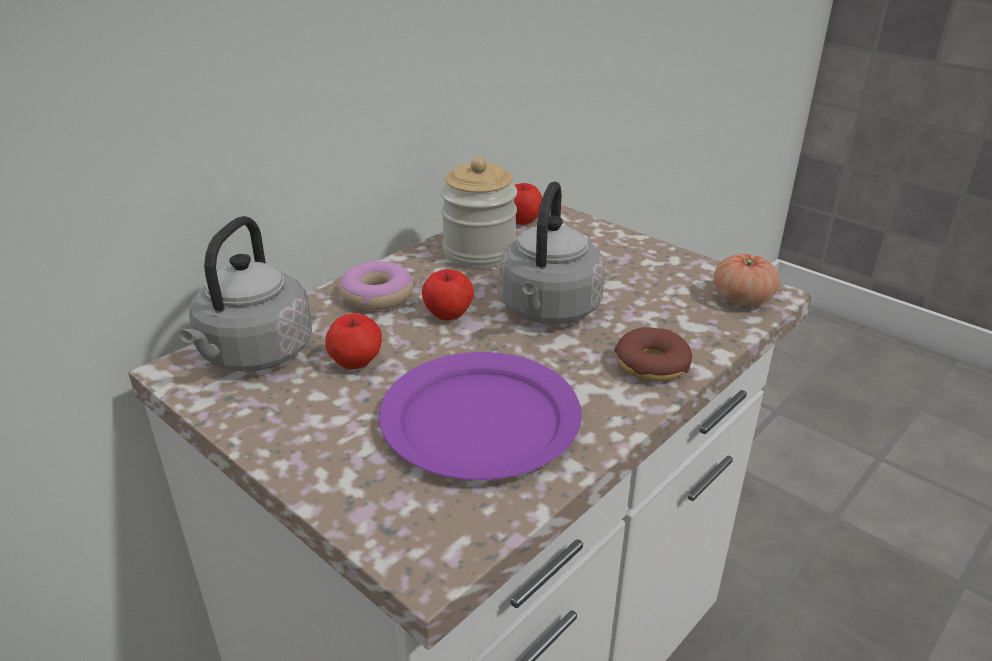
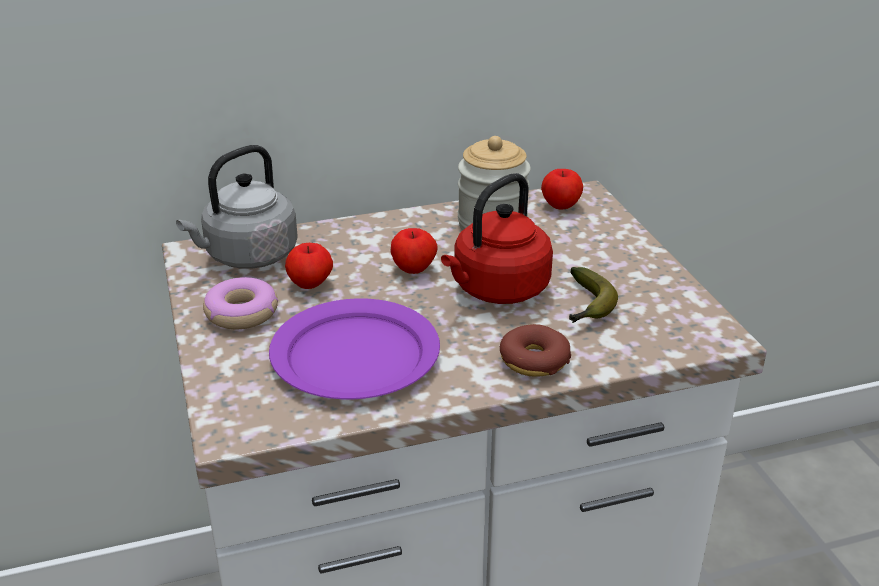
camera: 30 degrees right, 0 degrees up
donut [339,261,414,311] -> donut moved to [203,277,278,329]
grey kettle [500,182,605,324] -> red kettle [441,173,553,304]
tomato [714,254,779,306] -> none
none -> banana [569,267,618,323]

